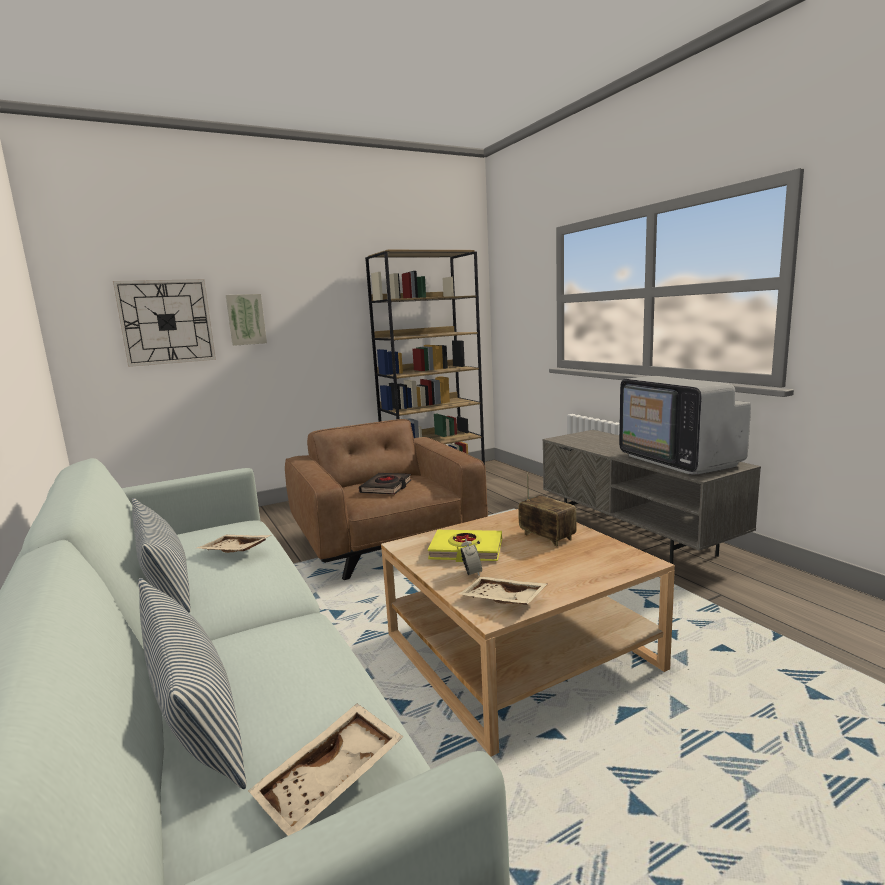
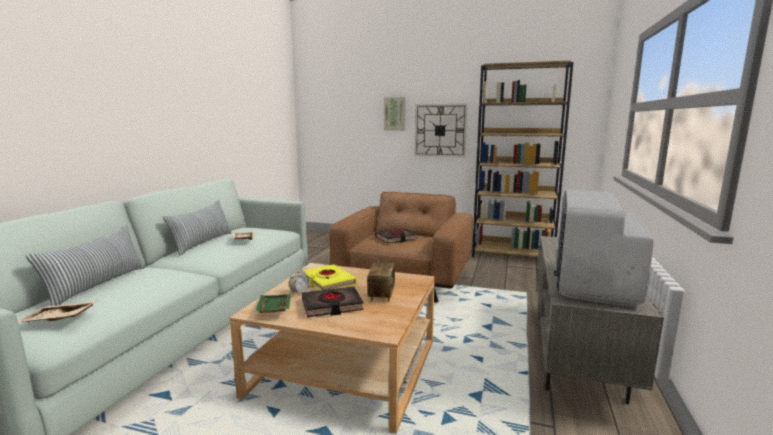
camera: 45 degrees right, 0 degrees up
wall clock [113,279,216,367] -> wall clock moved to [414,104,467,157]
beige tray [459,577,547,605] -> green tray [255,294,291,313]
none -> black book [302,287,364,317]

